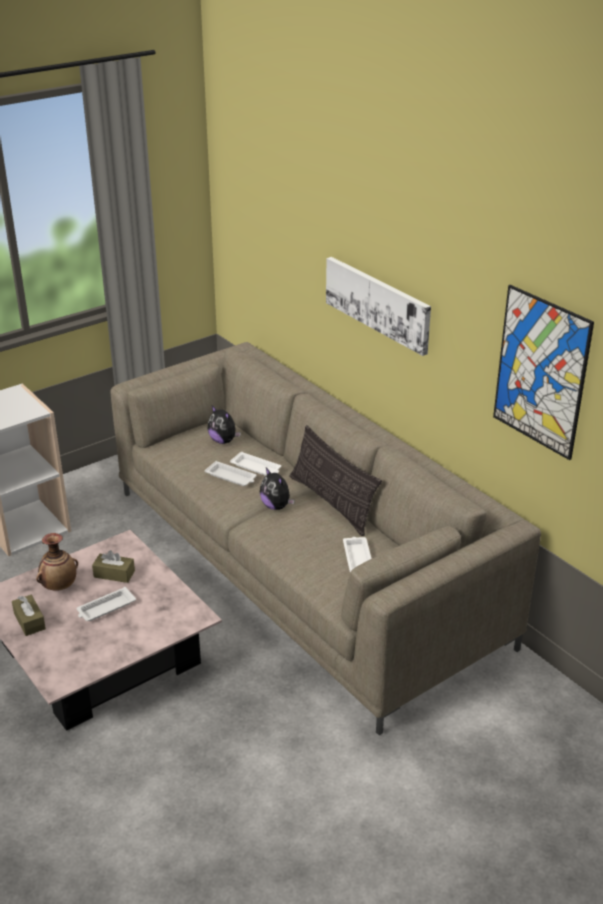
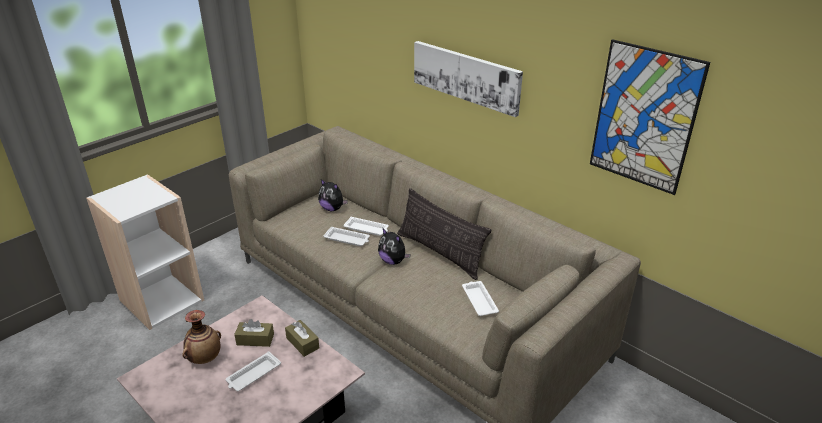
camera: 10 degrees left, 0 degrees up
brown tissue box [12,595,46,636] -> brown tissue box moved to [285,320,319,357]

